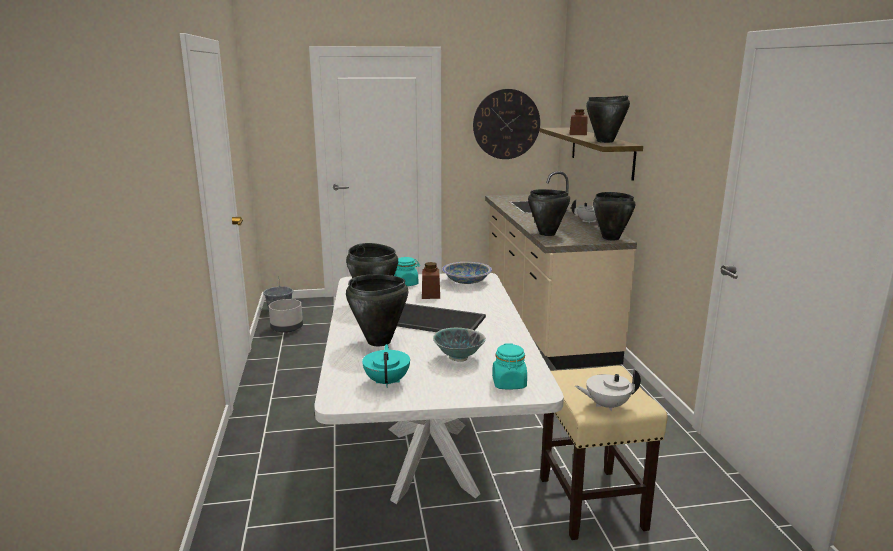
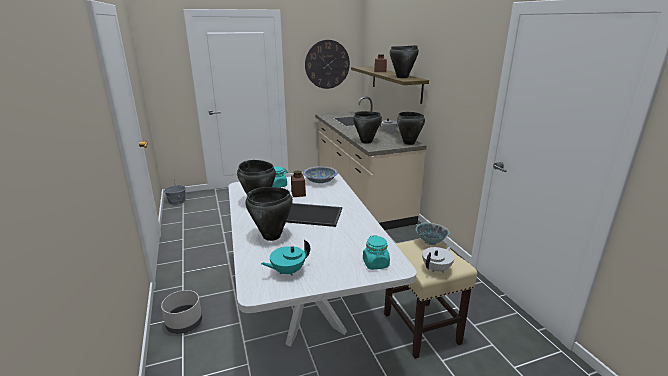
camera: 10 degrees left, 5 degrees up
grey planter [269,299,303,333] -> grey planter moved to [161,290,202,334]
turquoise teapot [362,344,410,388] -> turquoise teapot turned 105 degrees counterclockwise [261,240,310,276]
bowl [433,328,486,362] -> bowl moved to [416,223,449,245]
white teapot [575,369,641,411] -> white teapot turned 150 degrees clockwise [422,246,454,273]

